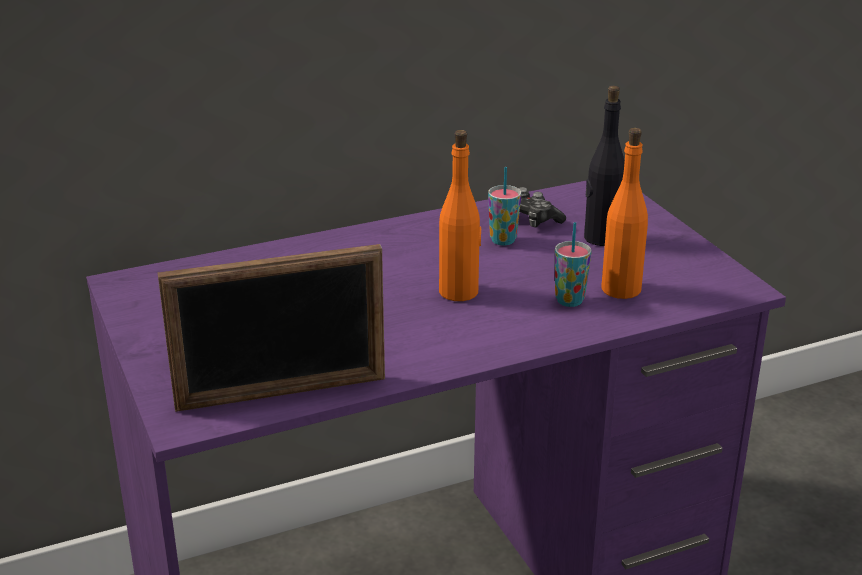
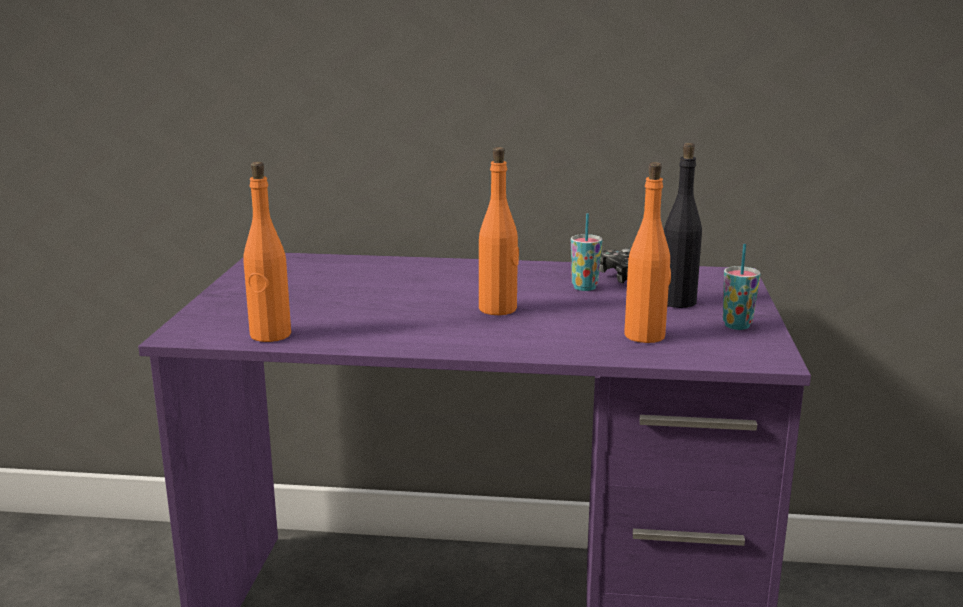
camera: 30 degrees right, 10 degrees down
picture frame [158,244,385,412] -> orange bottle [244,162,291,342]
cup [555,222,592,307] -> cup moved to [723,244,761,330]

